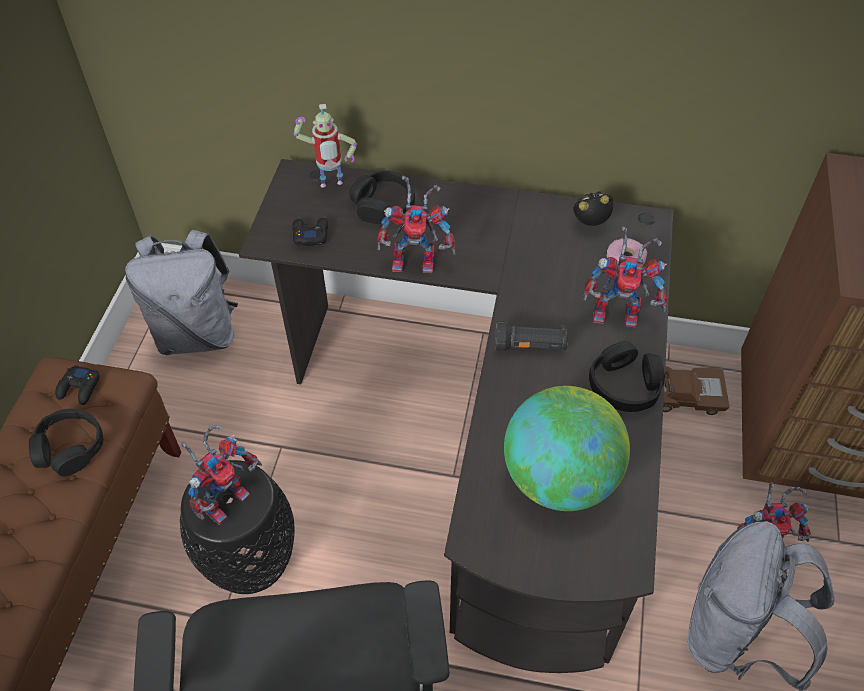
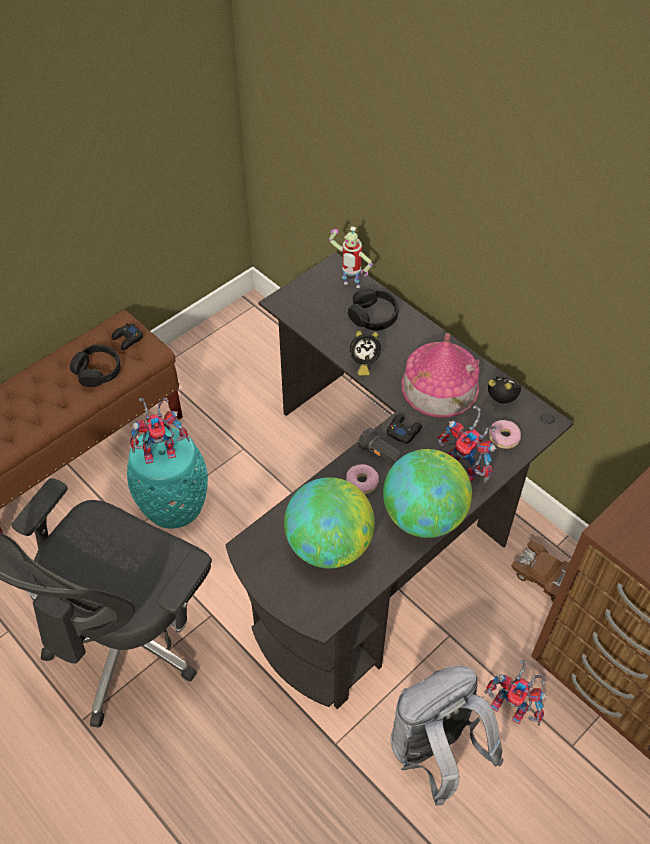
camera: 35 degrees right, 0 degrees up
grey backpack [125,230,238,355] -> none
black stool [180,460,294,594] -> turquoise stool [127,427,208,529]
black game controller [292,218,328,246] -> black game controller moved to [387,414,422,444]
toy robot [377,176,456,273] -> alarm clock [350,331,381,376]
black headphones [589,341,665,412] -> globe [383,449,472,538]
none -> donut [346,464,379,494]
none -> toy house [401,333,480,417]

